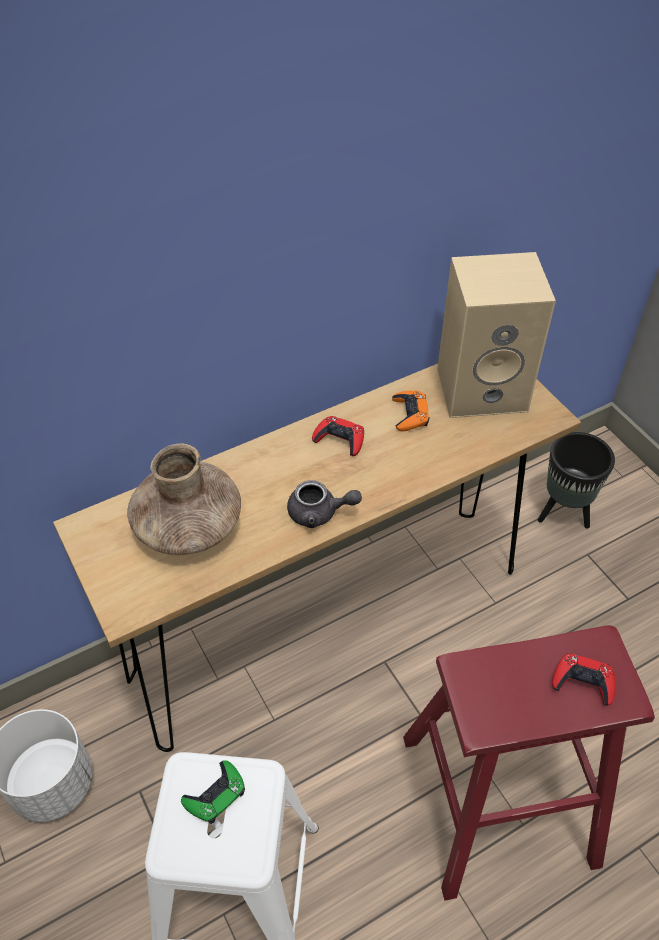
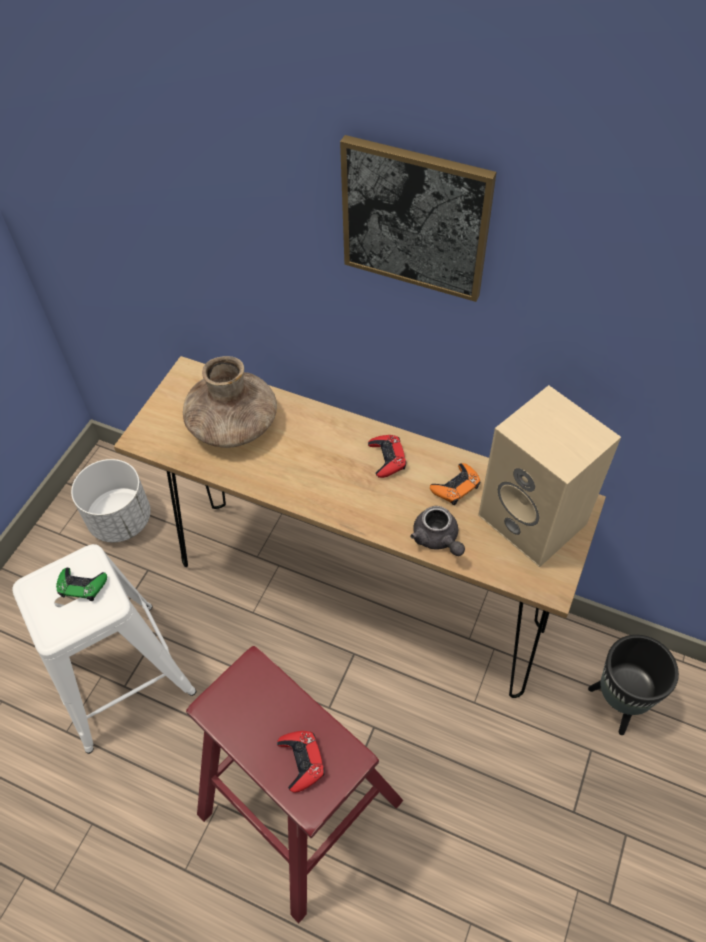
camera: 55 degrees right, 5 degrees up
grey teapot [287,480,362,528] -> grey teapot moved to [410,506,465,556]
none -> picture [340,135,496,302]

